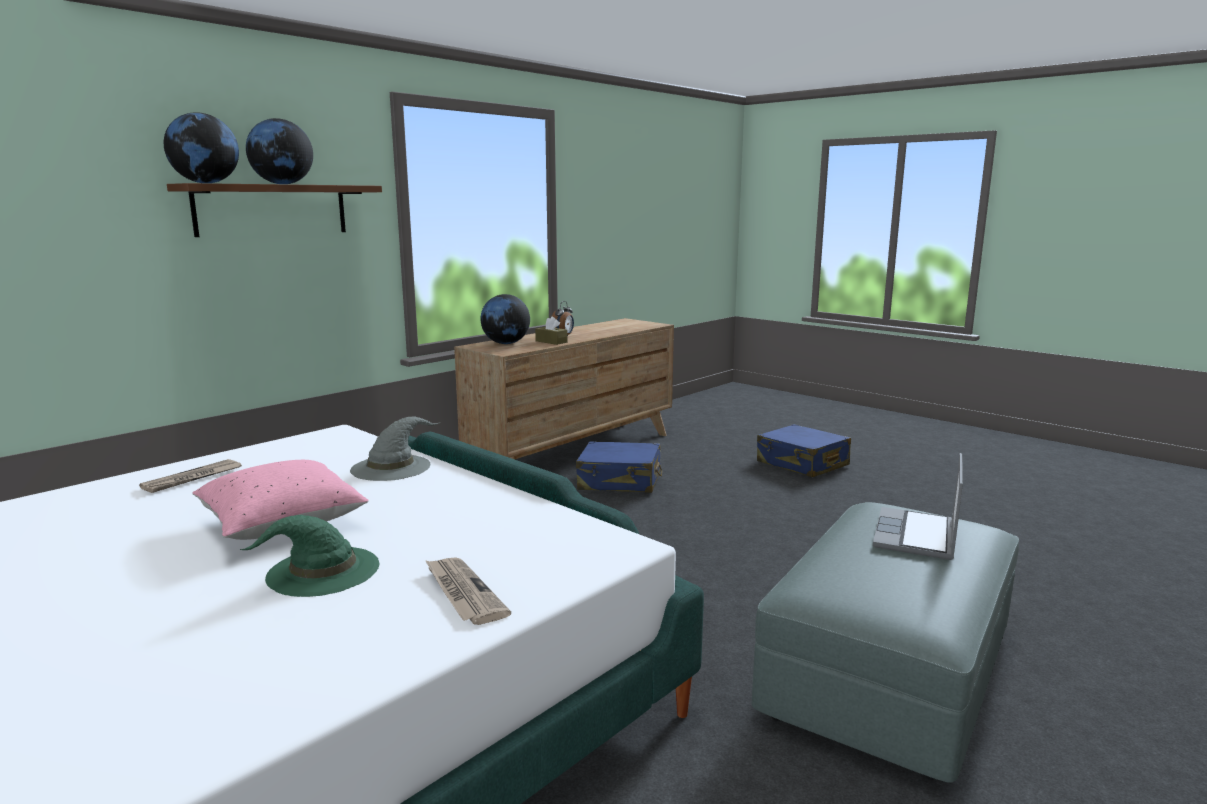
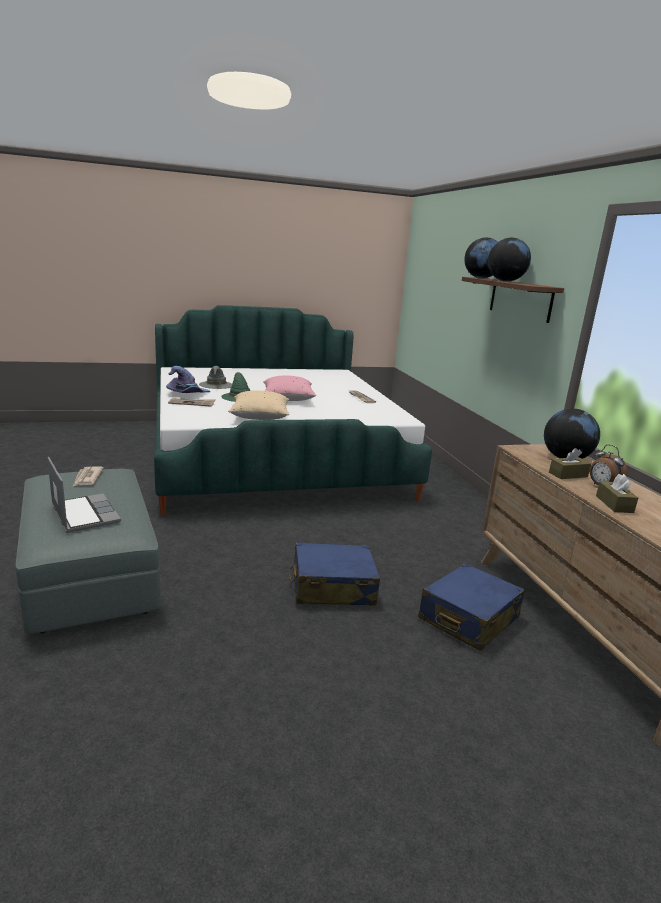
camera: 120 degrees right, 5 degrees up
grey hat [350,417,440,481] -> grey hat moved to [199,366,232,389]
blue suitcase [757,424,851,477] -> blue suitcase moved to [289,542,380,606]
none -> newspaper [73,466,104,486]
none -> purple hat [166,366,210,393]
none -> beige pillow [228,390,289,420]
none -> brown tissue box [596,474,638,513]

